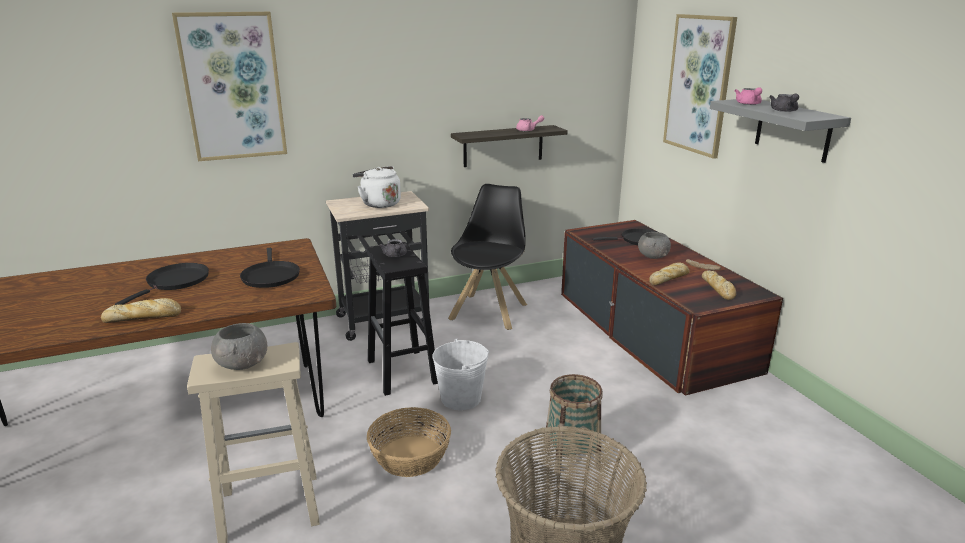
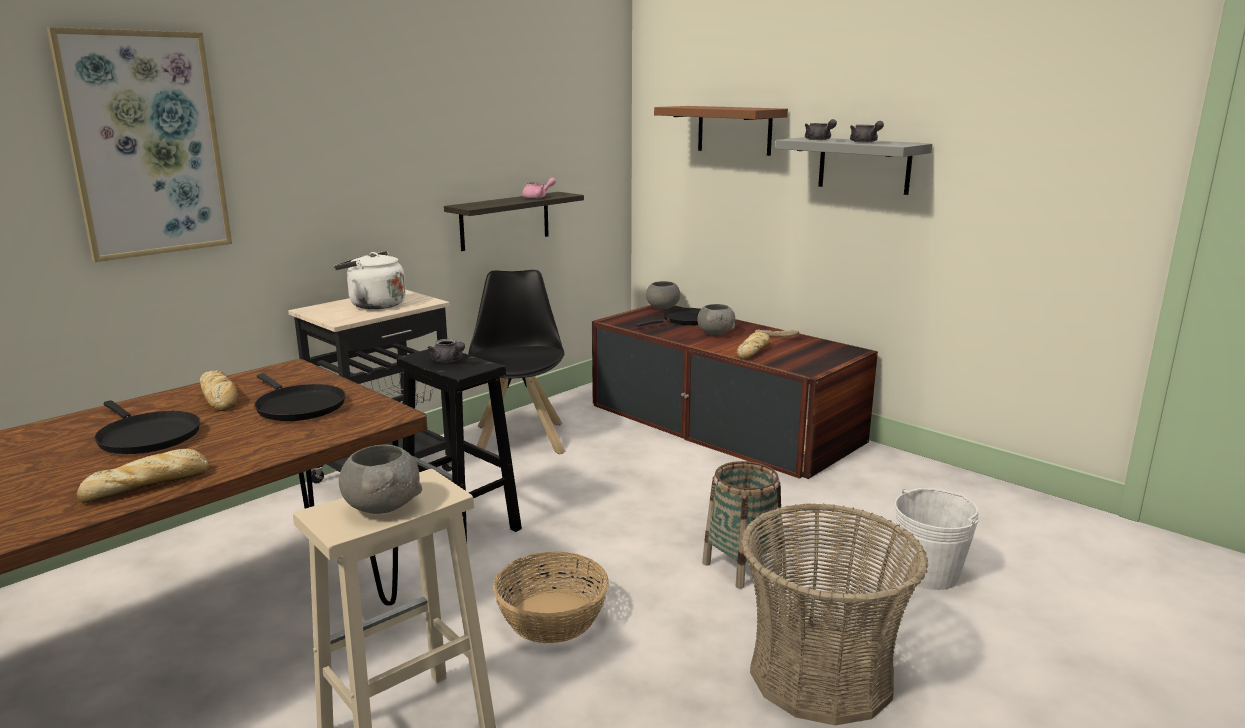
camera: 25 degrees left, 5 degrees down
black frying pan [115,263,209,305] -> black frying pan turned 135 degrees clockwise [94,400,200,454]
white bucket [432,338,489,410] -> white bucket moved to [895,488,980,590]
picture [663,14,737,159] -> brown shelf [654,106,788,156]
bread [702,270,736,300] -> bread moved to [200,370,237,411]
pink teapot [735,87,762,105] -> grey teapot [805,119,837,140]
none -> grey bowl [646,281,680,310]

